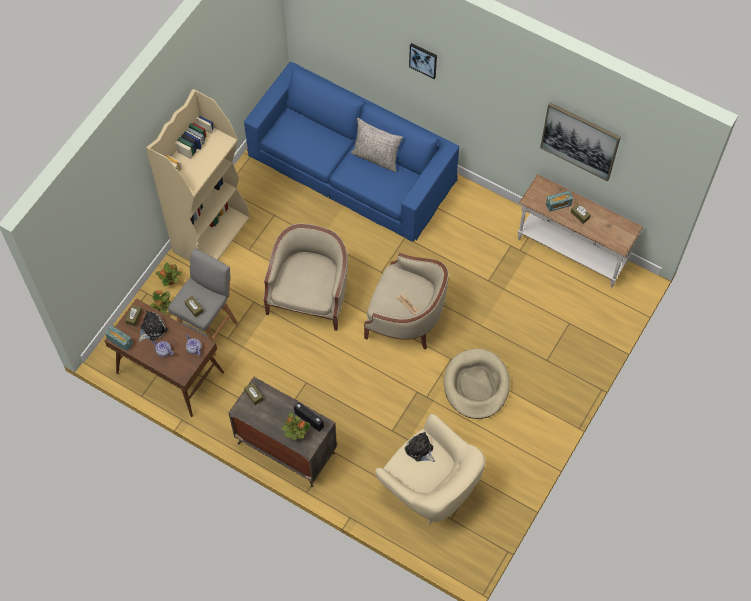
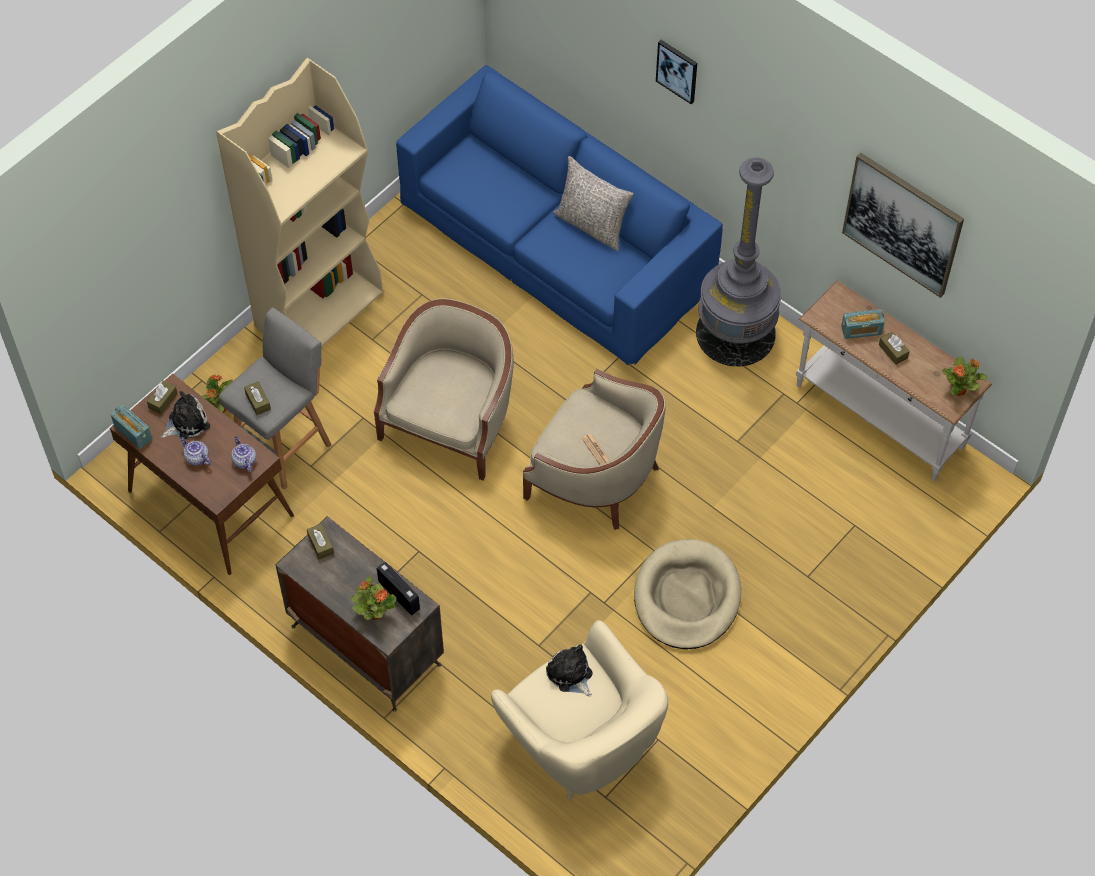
camera: 10 degrees right, 5 degrees down
potted plant [155,262,182,286] -> potted plant moved to [942,356,987,395]
none -> grey floor lamp [696,157,781,366]

